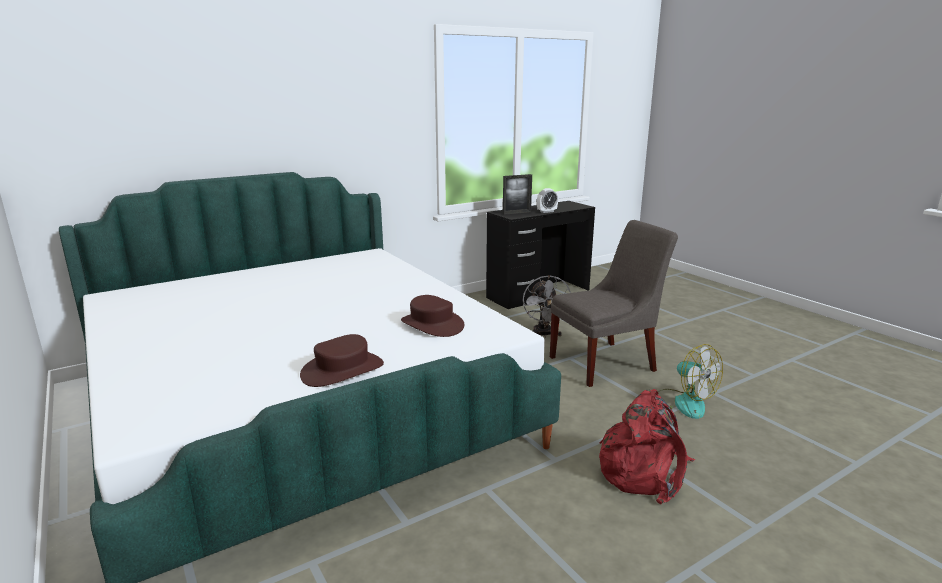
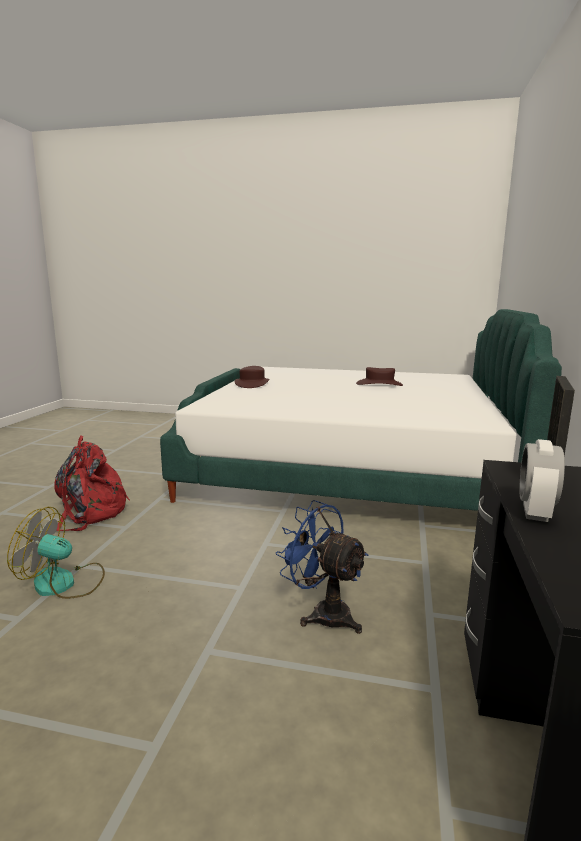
camera: 135 degrees right, 5 degrees down
brown hat [401,295,464,337] -> brown hat moved to [356,367,403,386]
grey fan [523,275,571,338] -> blue fan [276,500,369,634]
grey chair [550,220,678,387] -> none

